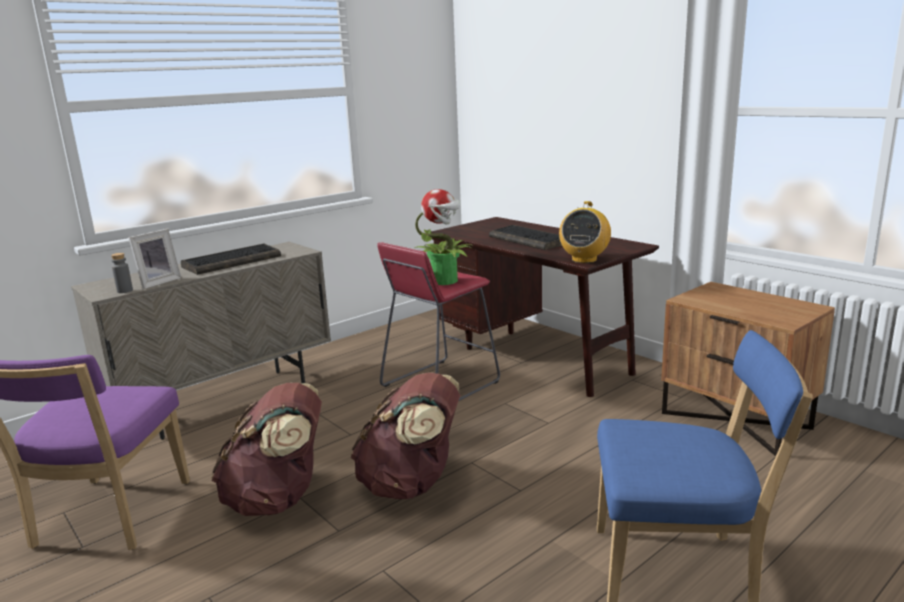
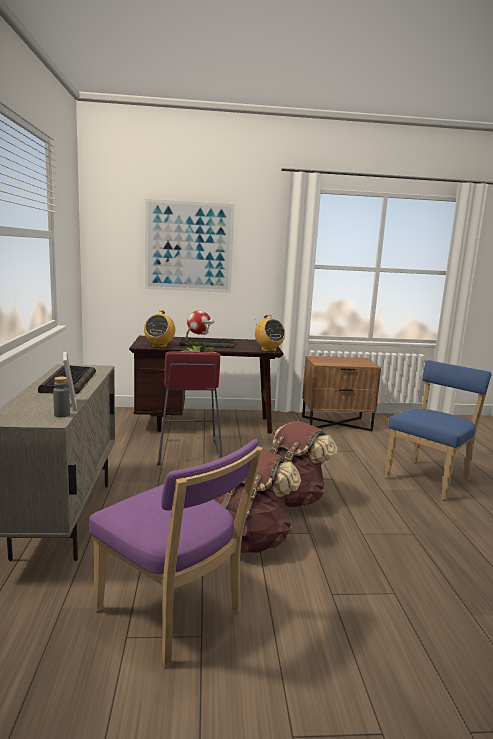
camera: 55 degrees left, 5 degrees down
none -> radio [144,310,175,347]
none -> picture [145,199,234,293]

